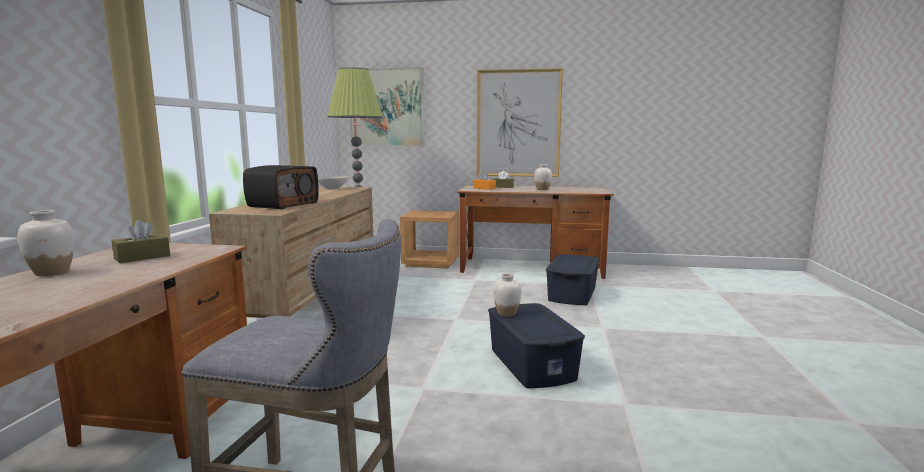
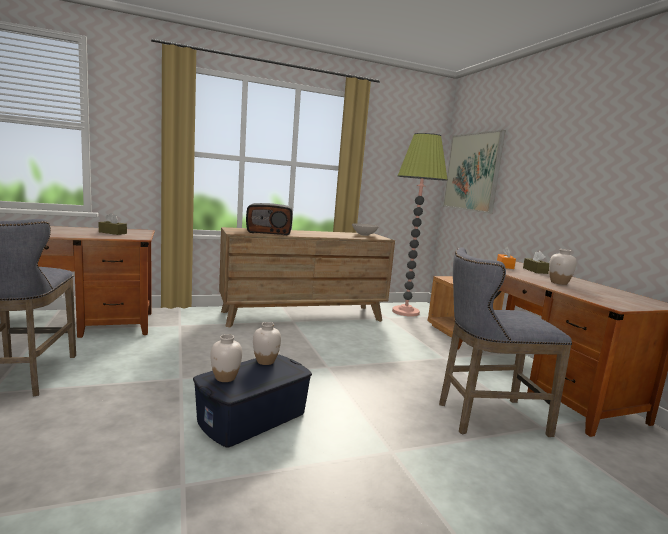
camera: 60 degrees right, 0 degrees up
white vase [17,210,74,276] -> white vase moved to [210,334,242,382]
picture [477,68,563,177] -> none
blue storage box [546,254,600,305] -> grey stool [439,247,572,437]

